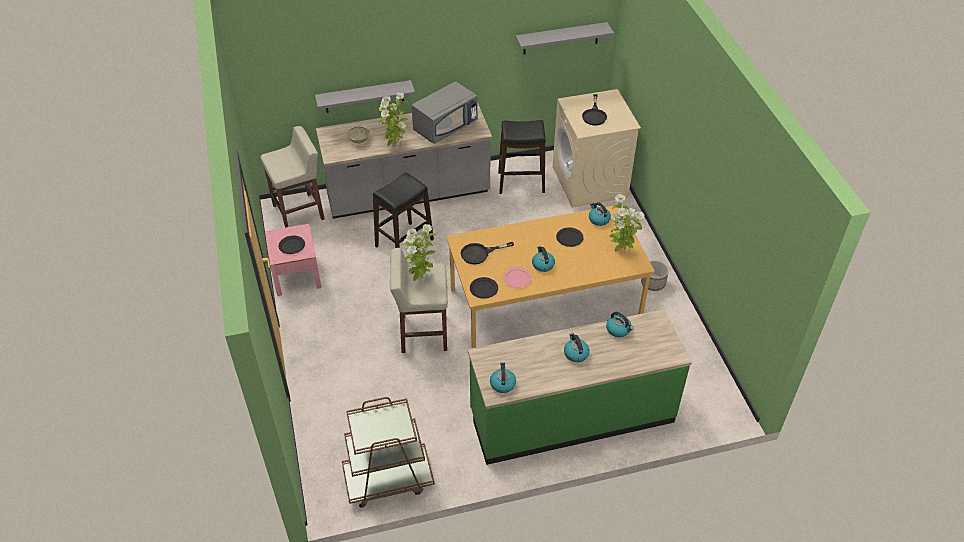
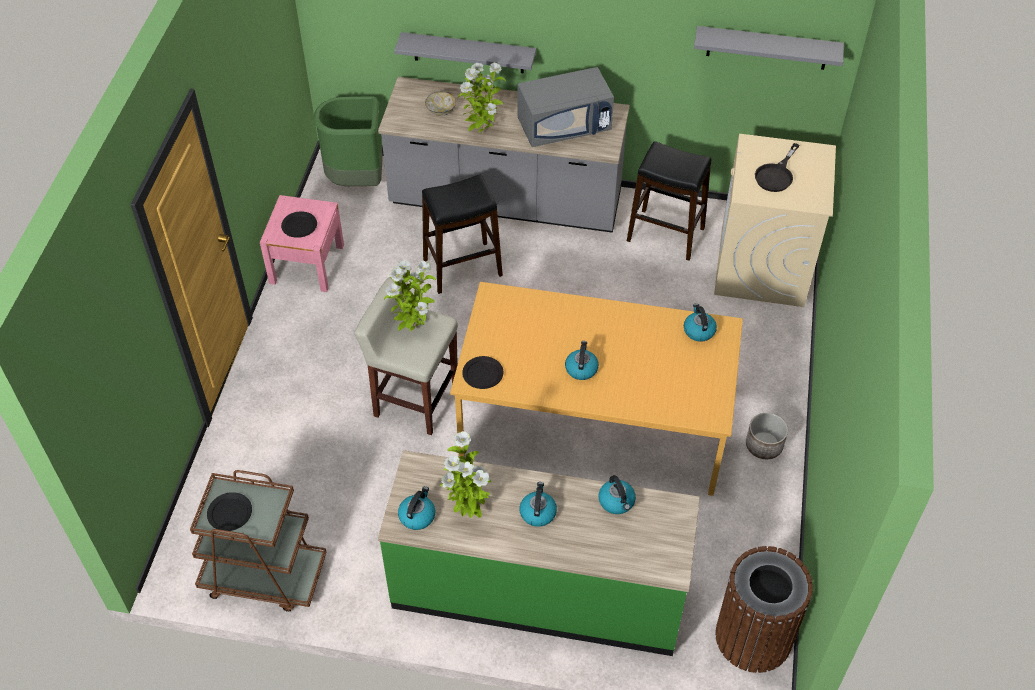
camera: 25 degrees right, 5 degrees up
beige stool [261,126,325,228] -> green trash can [313,96,383,186]
black frying pan [460,242,514,264] -> none
pink plate [503,267,532,288] -> none
black plate [556,227,584,247] -> black plate moved to [207,492,252,531]
potted plant [609,194,645,252] -> potted plant moved to [440,431,491,518]
none -> brown trash can [715,546,813,673]

